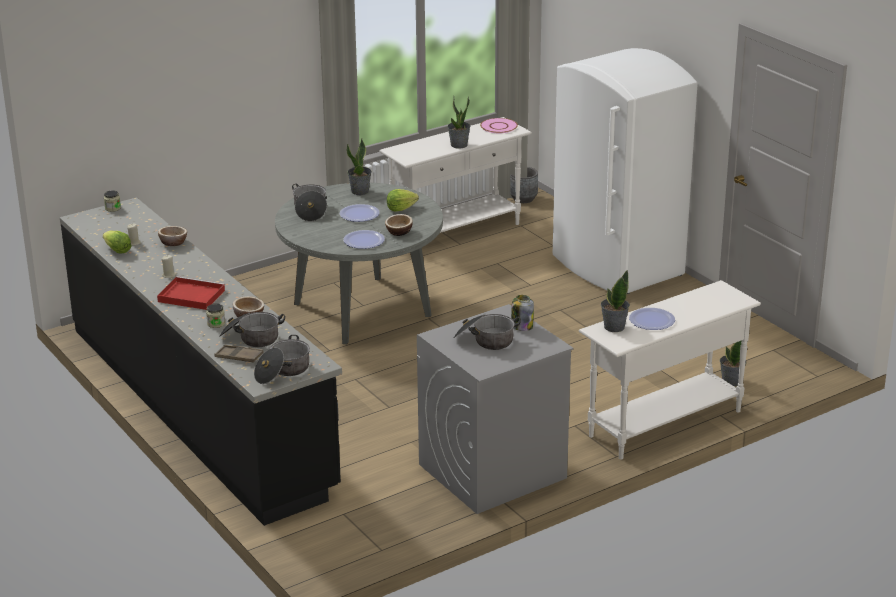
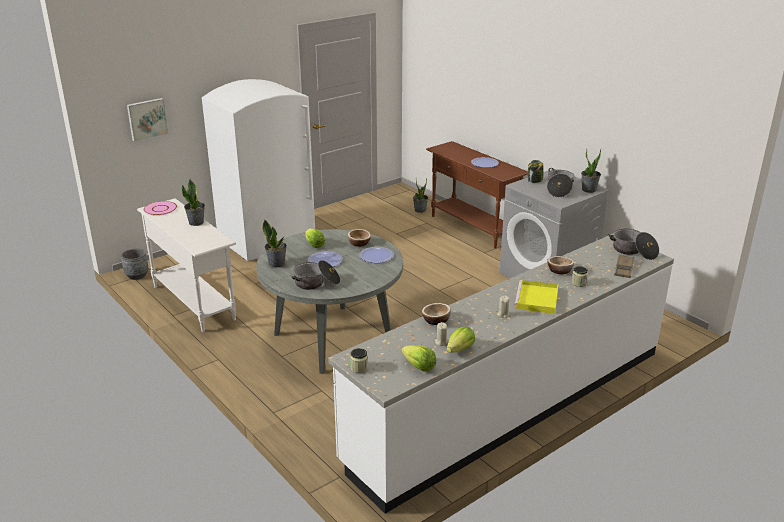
camera: 95 degrees left, 0 degrees up
black counter [60,197,342,526] -> white counter [328,233,674,514]
red tray [157,276,225,310] -> yellow tray [515,280,559,314]
cooking pot [219,312,285,347] -> none
white console table [579,280,761,459] -> brown console table [426,141,528,249]
potted plant [601,270,630,332] -> potted plant moved to [581,148,601,193]
none -> picture [127,98,169,141]
none -> lettuce [401,345,436,372]

